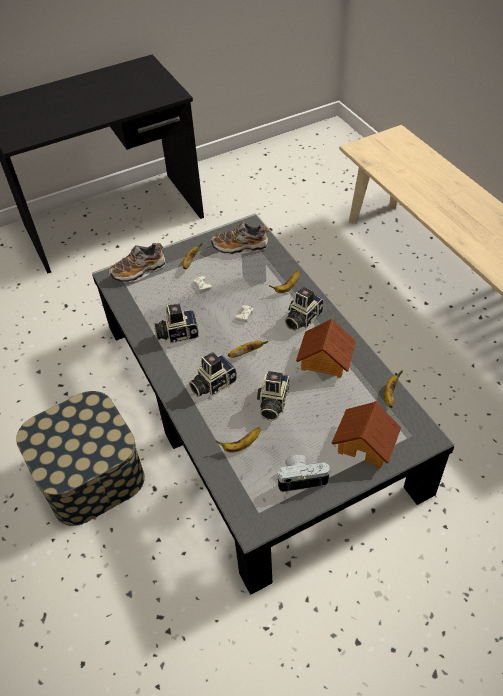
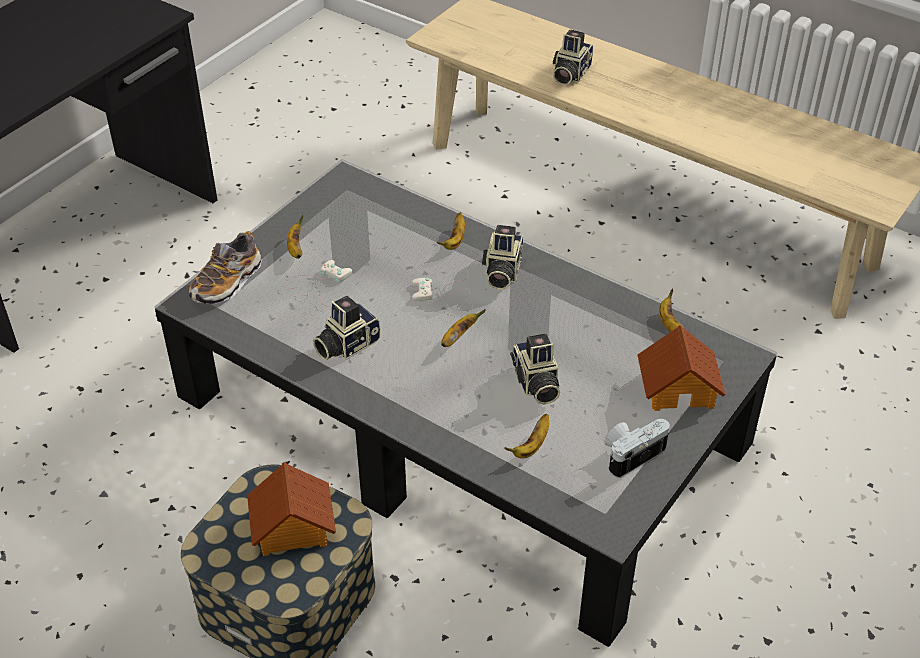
camera: 30 degrees left, 5 degrees down
camera [189,352,237,397] -> camera moved to [553,29,593,85]
shoe [211,222,269,255] -> none
toy house [296,318,356,378] -> toy house moved to [247,462,336,556]

